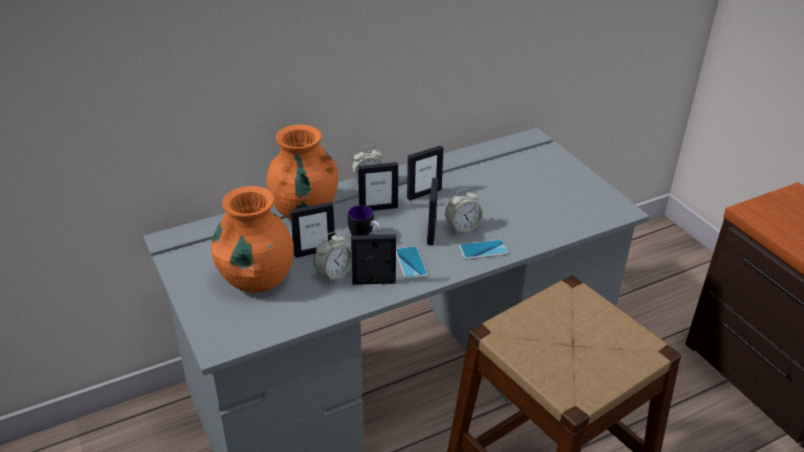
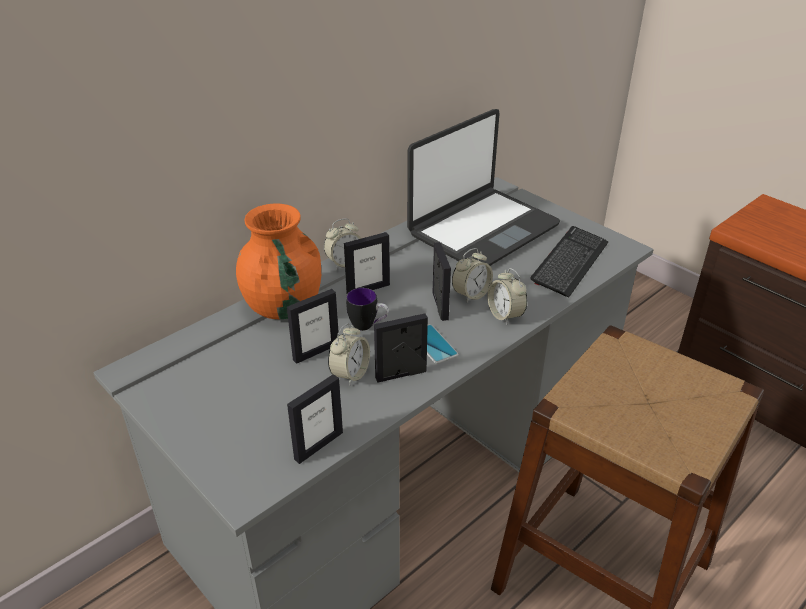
camera: 15 degrees left, 0 degrees up
orange vase [211,186,294,293] -> none
picture frame [407,145,444,201] -> picture frame moved to [287,374,343,464]
phone [459,240,509,259] -> alarm clock [487,268,527,325]
none -> laptop [407,109,560,266]
none -> keyboard [531,226,608,298]

